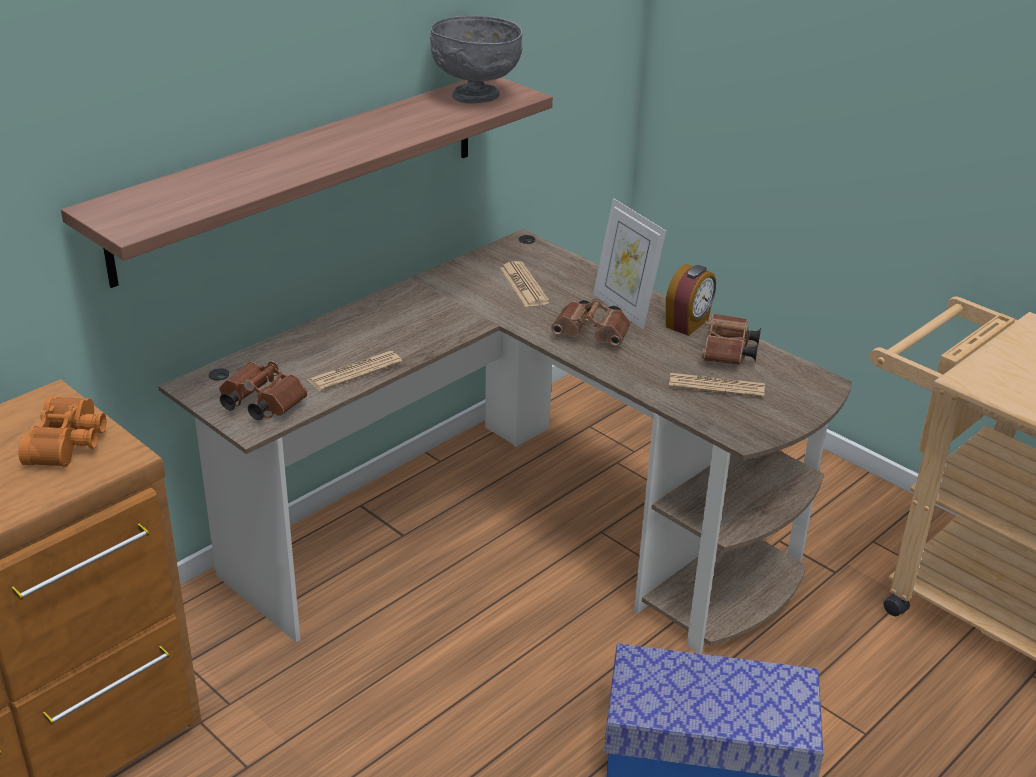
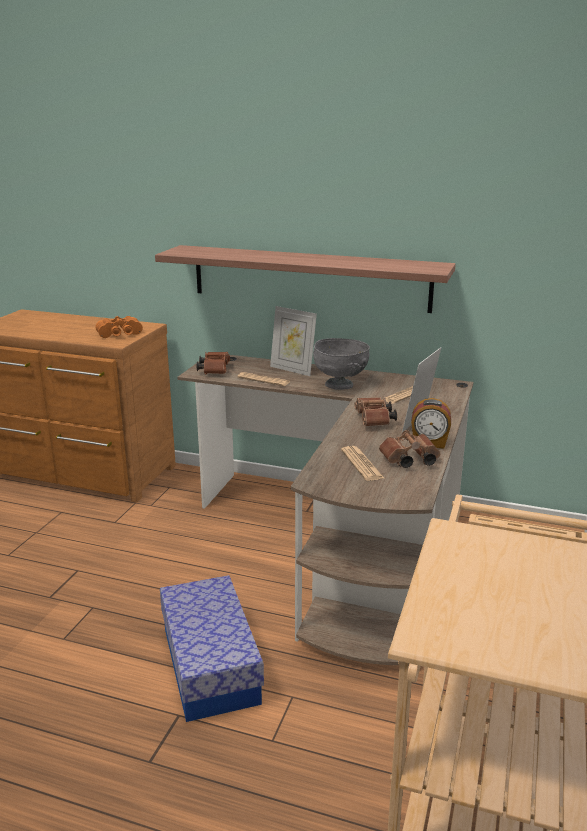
camera: 65 degrees right, 10 degrees down
grey bowl [430,16,523,104] -> grey bowl moved to [313,338,370,390]
none -> picture frame [270,306,317,376]

